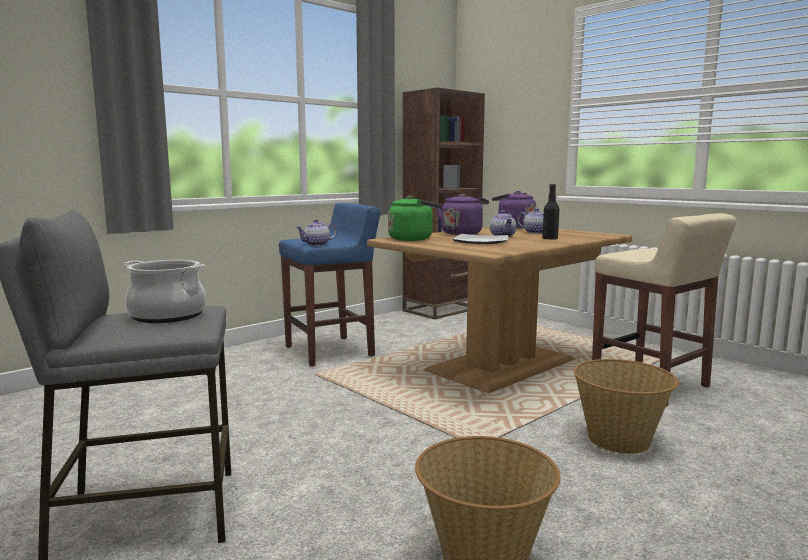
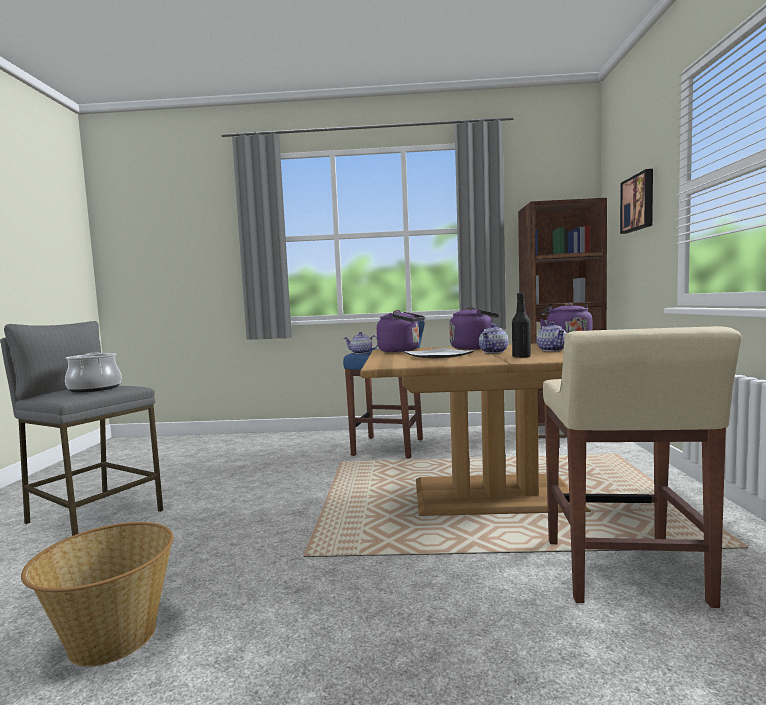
camera: 45 degrees right, 5 degrees down
green kettle [388,196,441,241] -> purple kettle [377,310,425,352]
basket [574,359,679,454] -> none
none -> picture [620,169,653,234]

